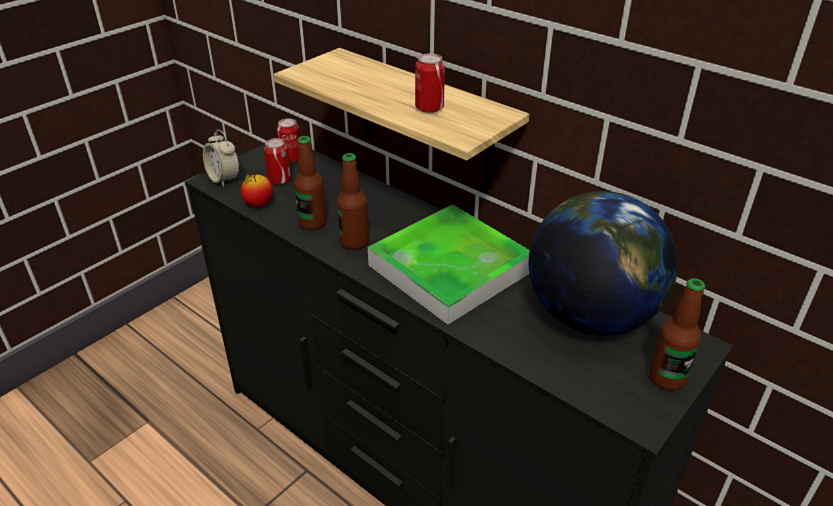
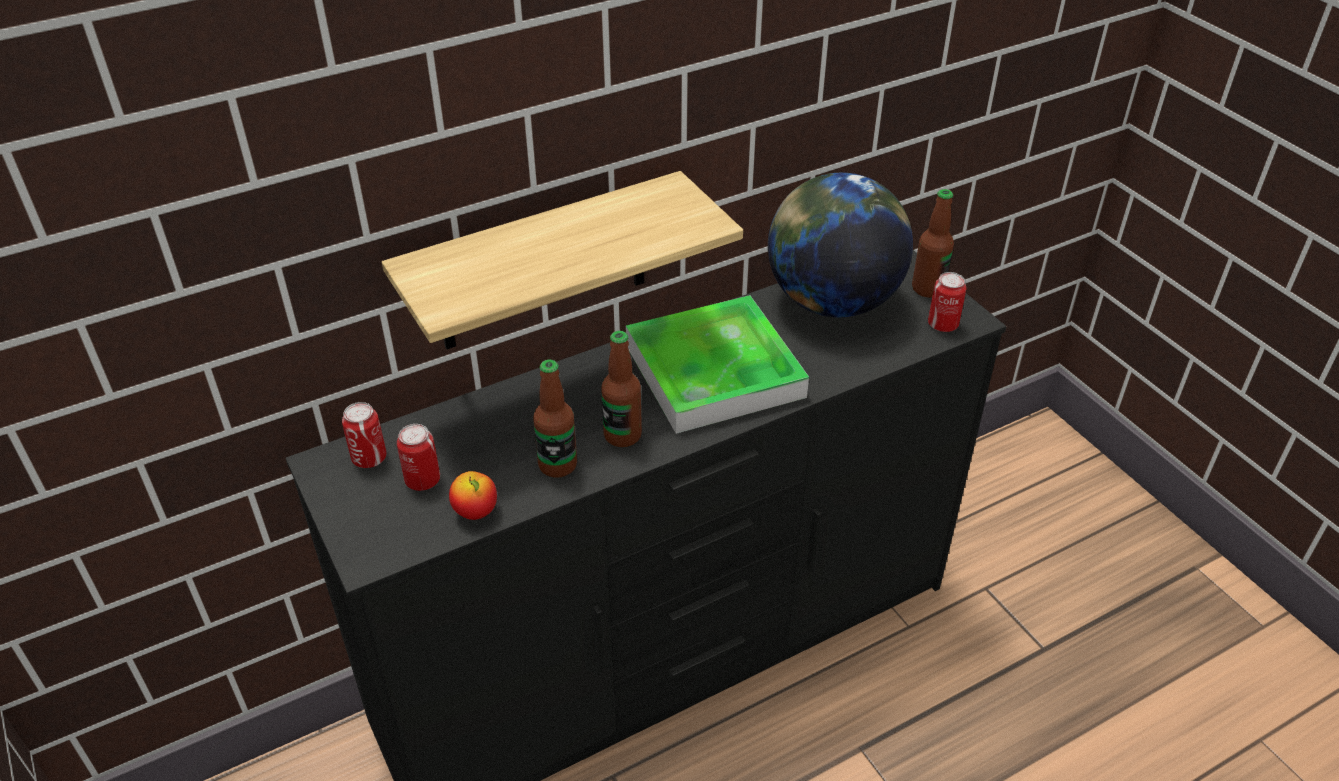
camera: 70 degrees left, 5 degrees up
alarm clock [203,130,240,187] -> none
can [415,53,445,113] -> can moved to [928,272,967,332]

